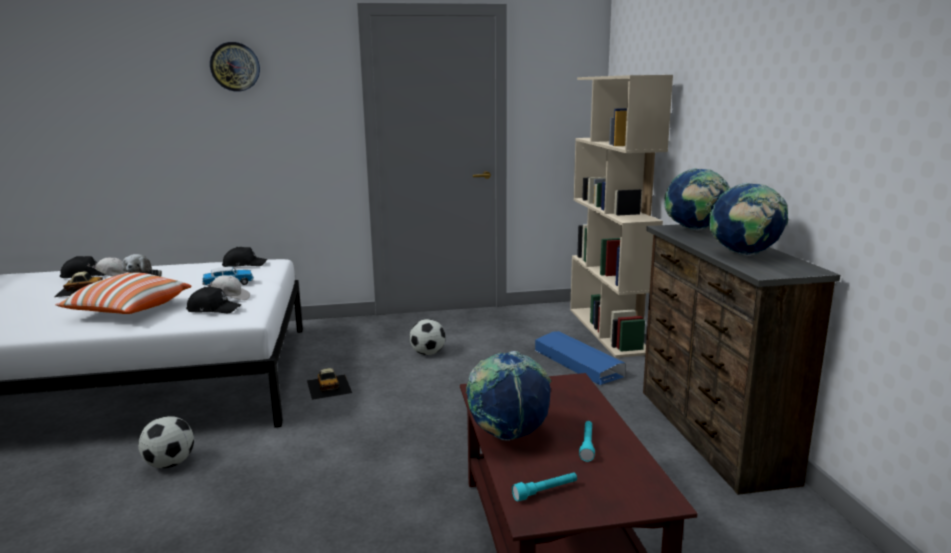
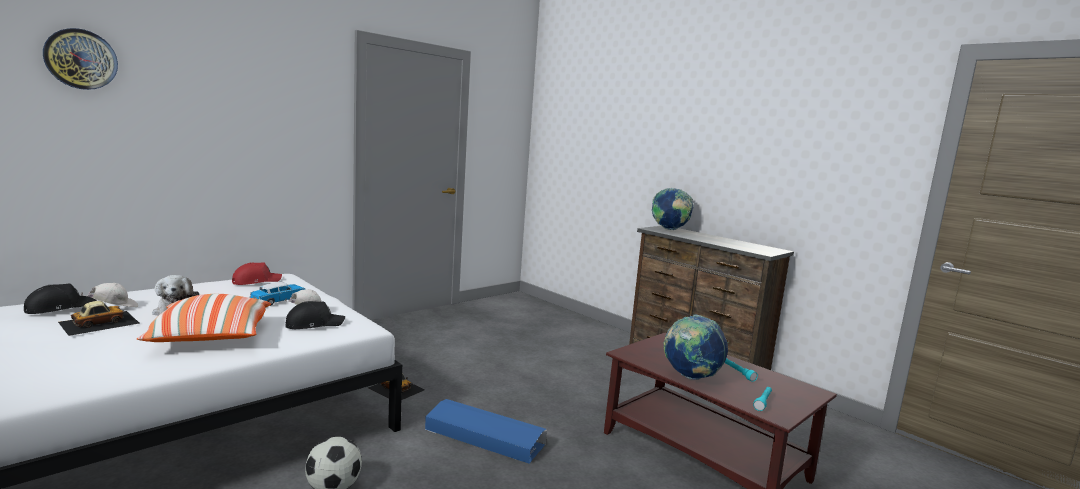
camera: 35 degrees left, 5 degrees down
wall clock [210,42,260,92] -> wall clock moved to [43,28,118,90]
black cap [222,247,267,267] -> red cap [232,263,282,285]
football [409,319,445,355] -> none
blue storage box [535,331,626,385] -> blue storage box moved to [425,399,547,463]
beige bookcase [570,75,673,358] -> none
globe [709,183,788,256] -> none

